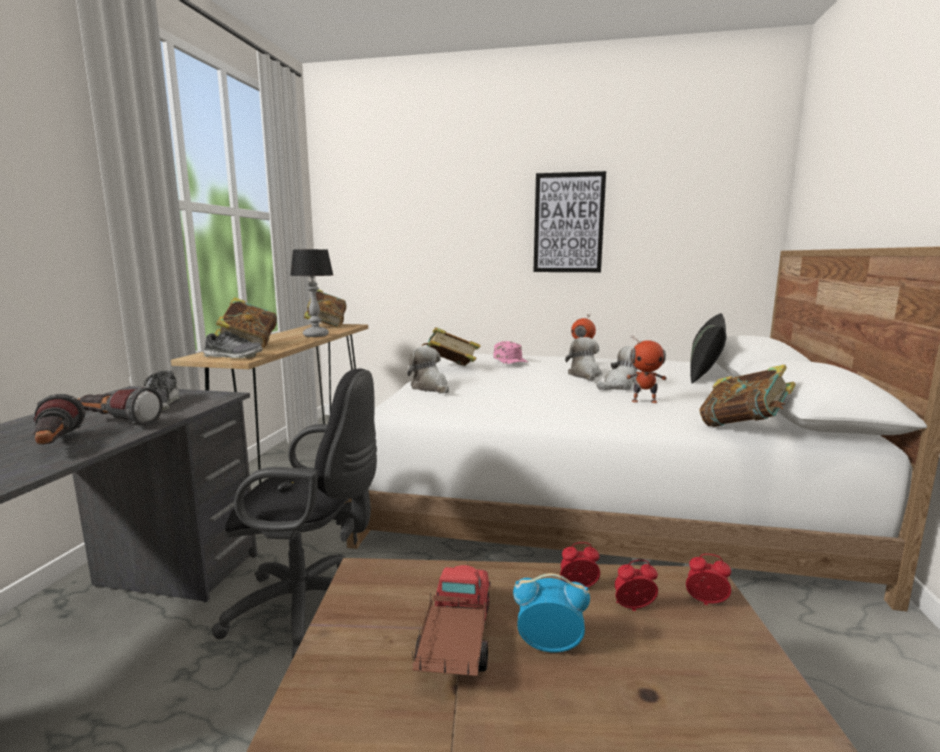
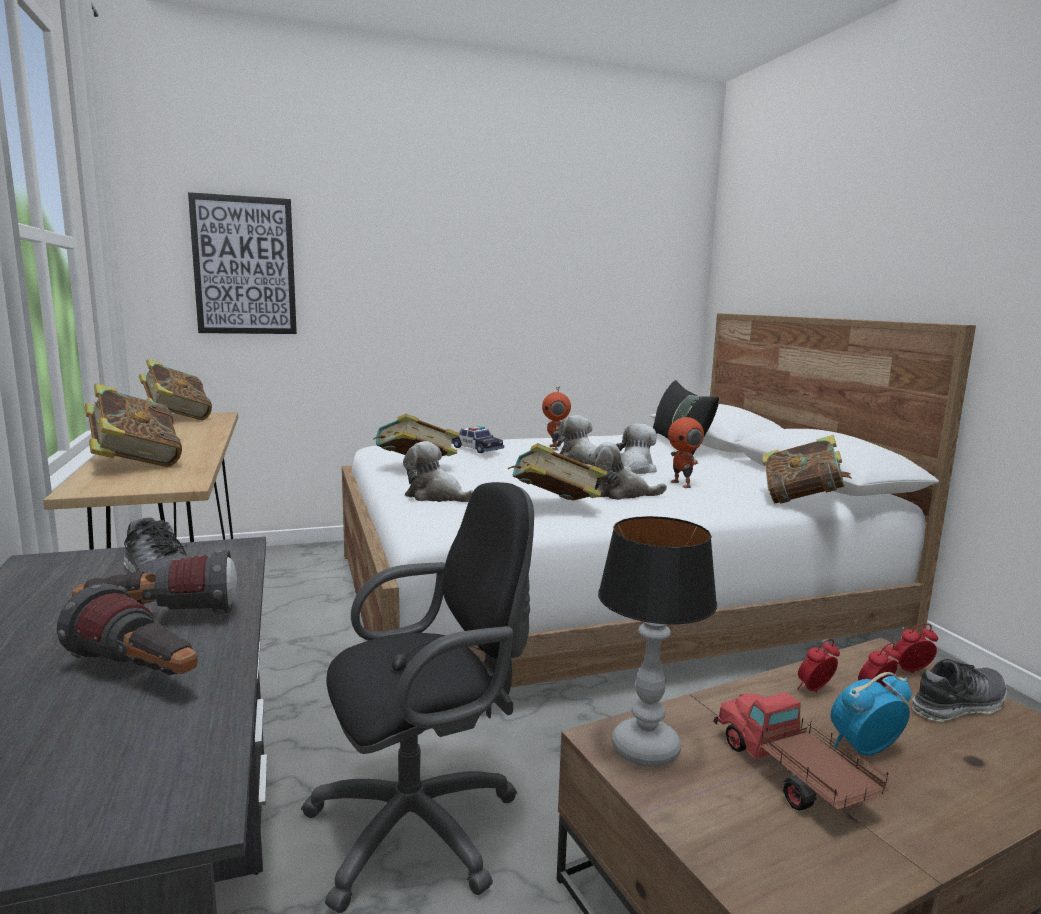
camera: 30 degrees left, 0 degrees up
shoe [203,331,263,358] -> shoe moved to [912,659,1007,722]
table lamp [290,249,333,337] -> table lamp moved to [598,516,717,767]
pink cap [493,341,528,364] -> toy car [451,426,504,453]
picture [533,171,606,272] -> picture moved to [188,192,297,334]
toy robot [626,335,667,403] -> toy robot turned 90 degrees clockwise [668,409,704,488]
none -> book [508,443,607,501]
none -> plush toy [587,442,667,500]

